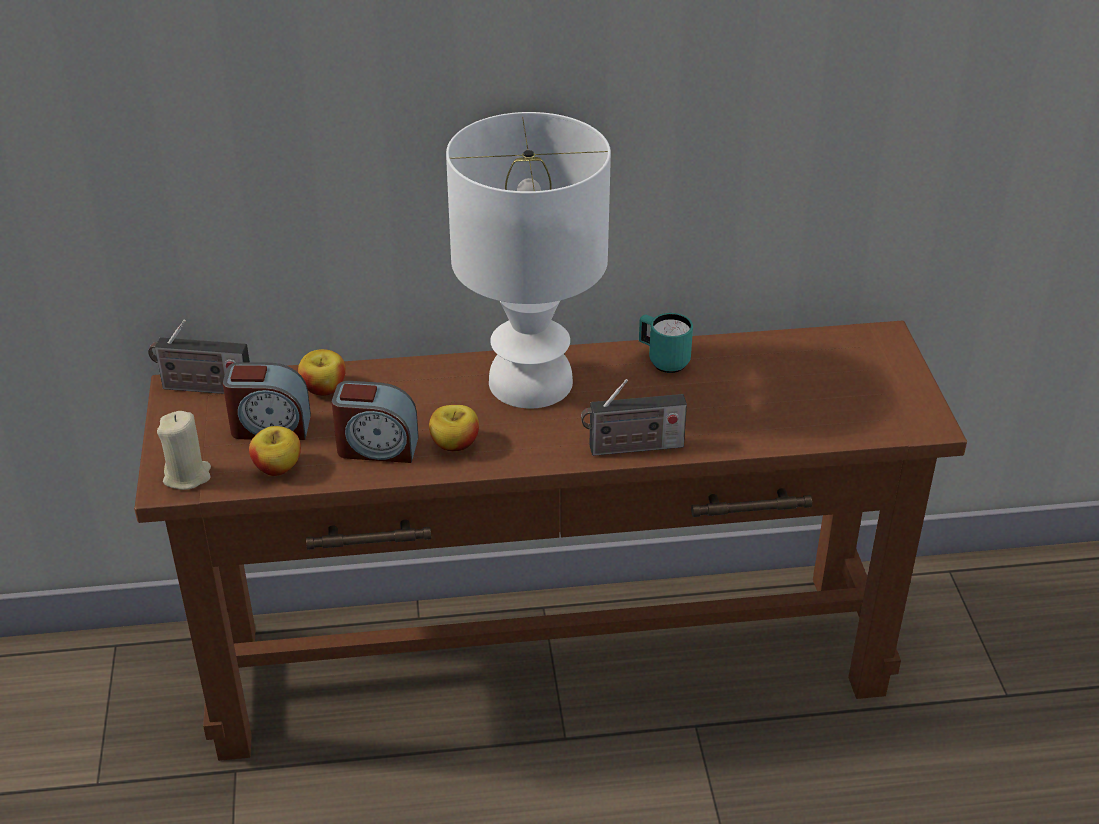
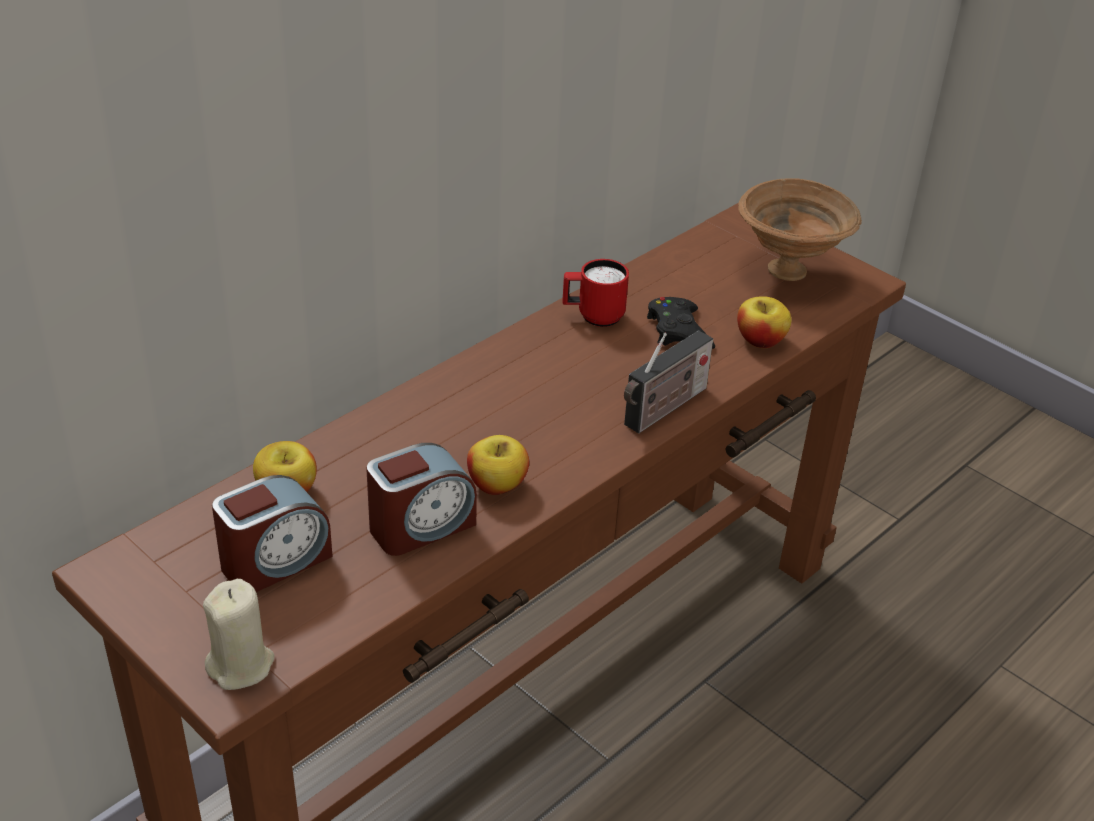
camera: 40 degrees left, 0 degrees up
radio [148,320,250,394] -> none
apple [249,426,301,476] -> apple moved to [737,296,791,348]
white table lamp [446,112,611,409] -> none
turquoise mug [639,313,693,373] -> red mug [562,259,629,327]
none -> black game controller [647,297,715,349]
none -> brown bowl [739,178,862,281]

